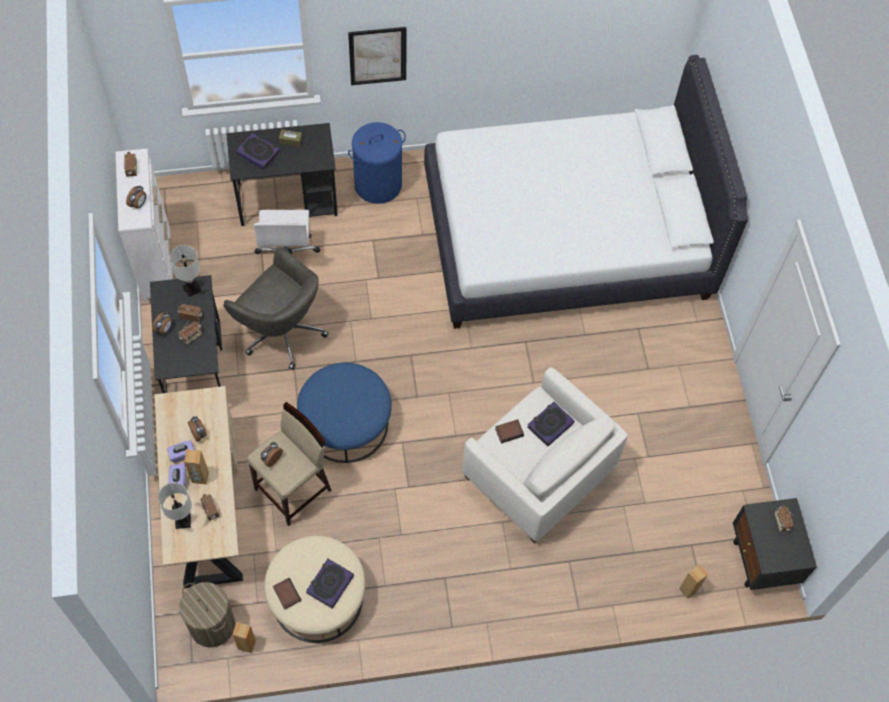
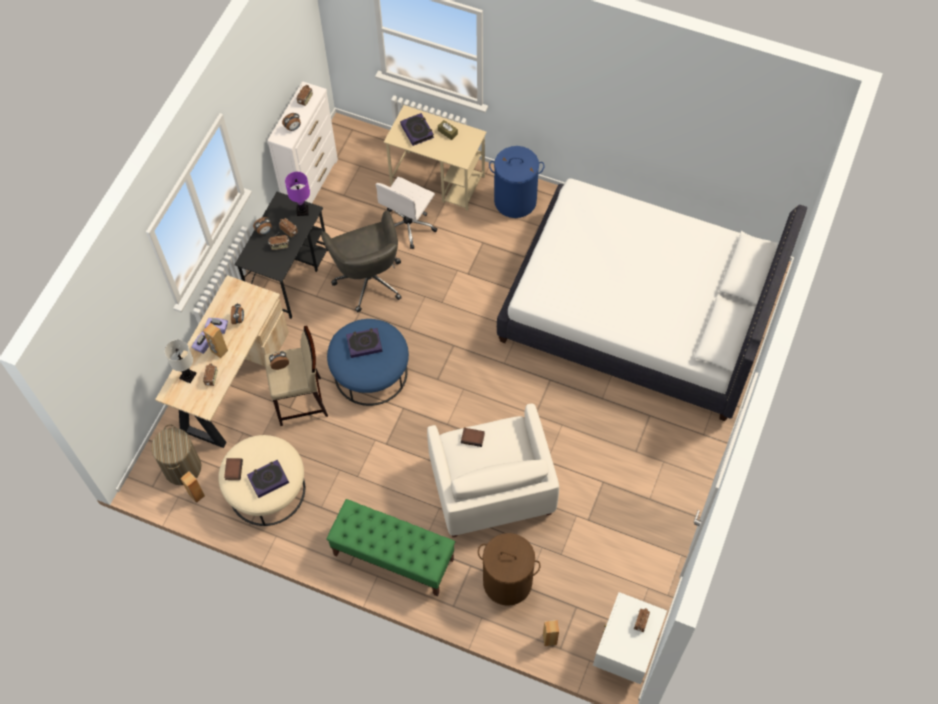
camera: 35 degrees right, 0 degrees up
white table lamp [170,245,201,297] -> purple table lamp [285,172,310,216]
black desk [226,123,338,226] -> beige desk [384,105,487,211]
picture [348,27,406,85] -> none
book [527,402,575,447] -> book moved to [346,328,382,358]
black nightstand [733,498,817,590] -> white nightstand [593,592,667,685]
none -> green bench [326,499,455,597]
none -> brown laundry basket [478,533,541,606]

